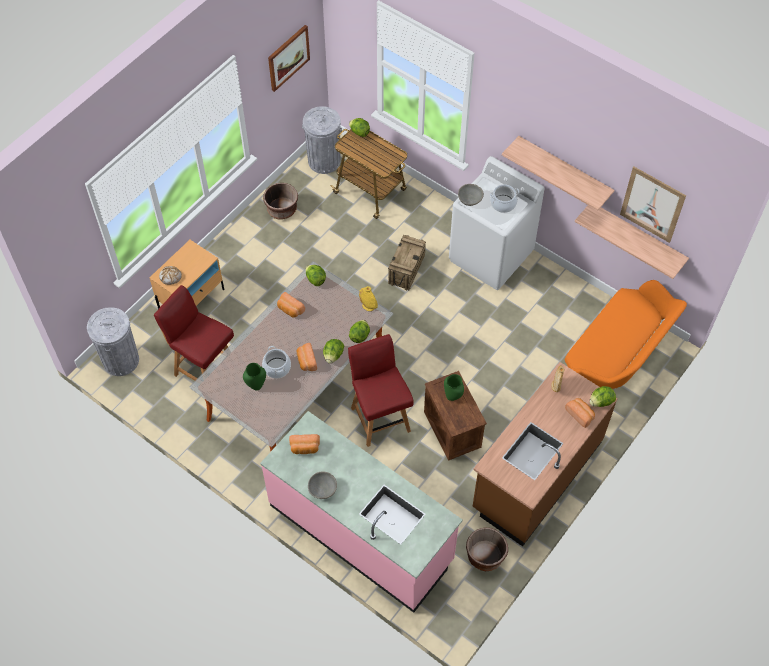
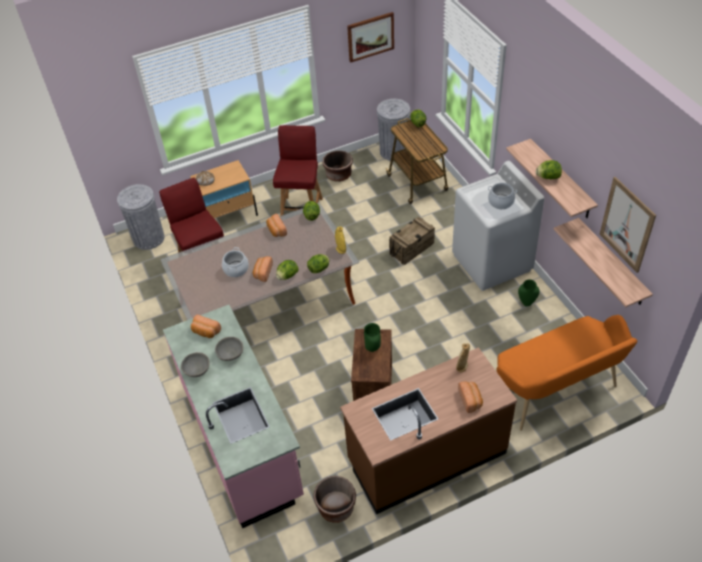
camera: 30 degrees right, 10 degrees down
green vase [243,363,266,390] -> green vase moved to [518,279,539,307]
red chair [348,334,414,447] -> red chair moved to [273,125,323,216]
grey bowl [458,184,484,206] -> grey bowl moved to [215,337,243,361]
lettuce [590,386,616,407] -> lettuce moved to [536,160,562,179]

